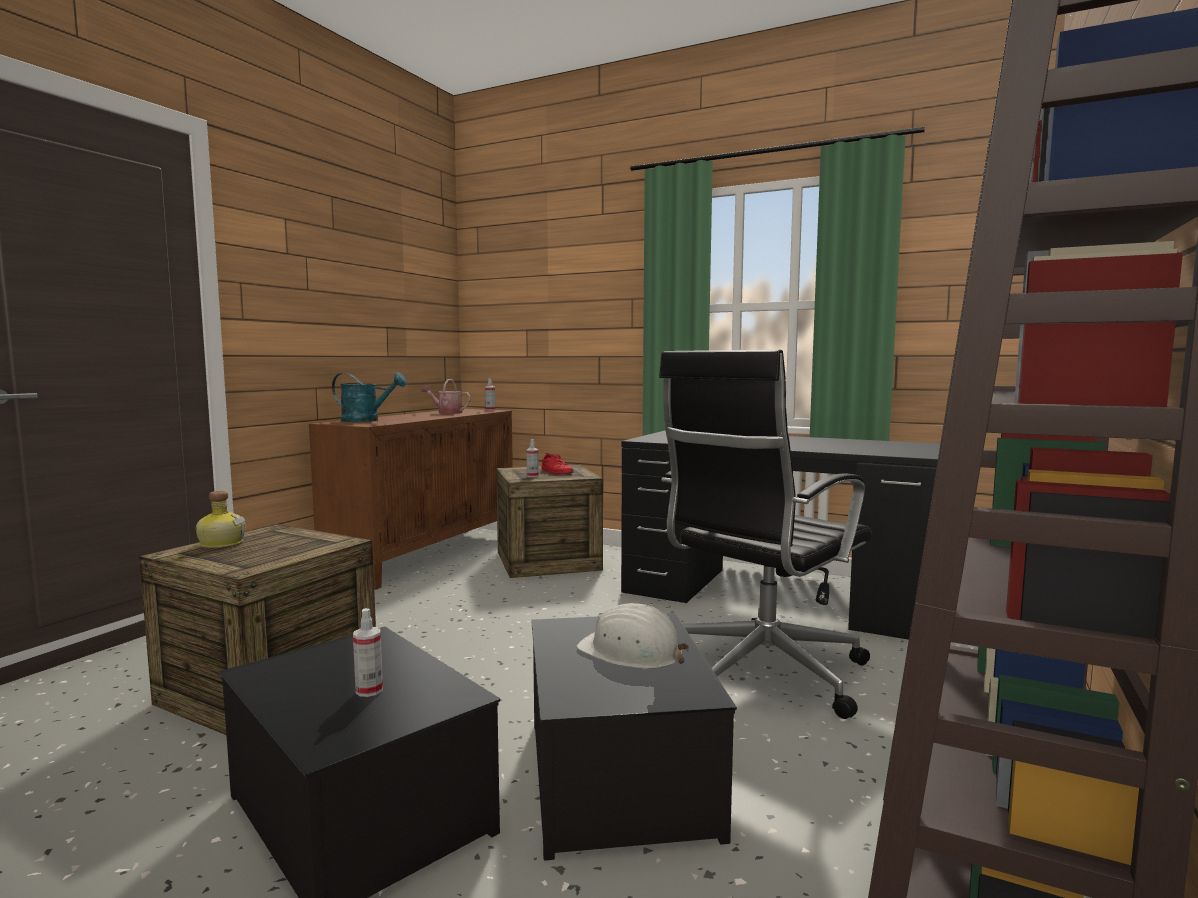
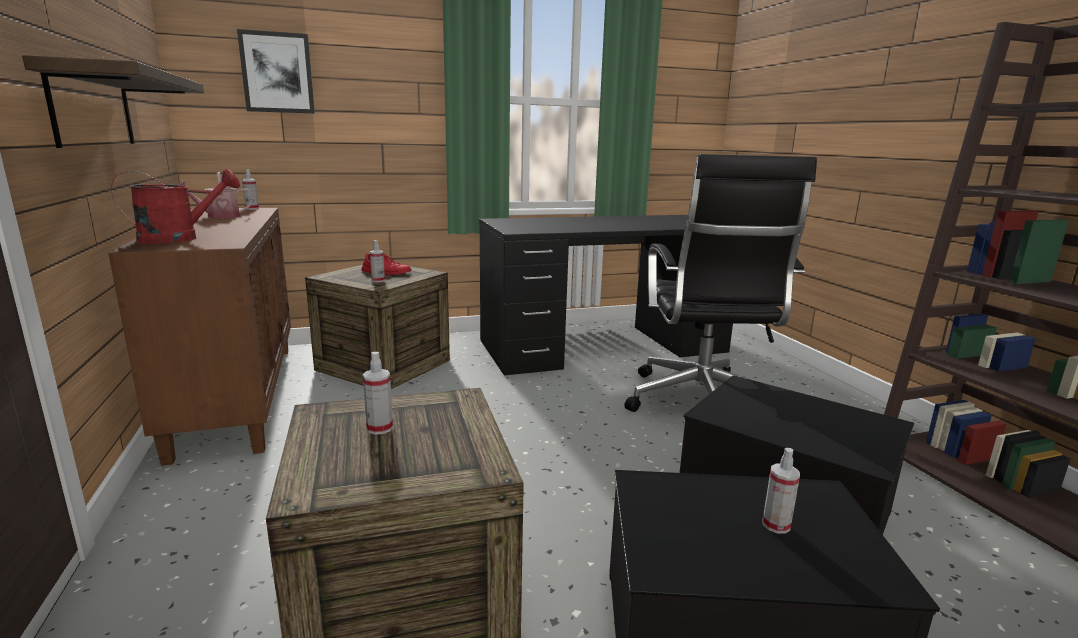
camera: 45 degrees left, 10 degrees up
bottle [196,491,246,548] -> none
turquoise watering can [332,372,407,422] -> red watering can [111,169,240,244]
white hard hat [576,603,689,669] -> none
none -> shelf [22,55,204,148]
none -> picture [237,29,315,114]
none -> spray bottle [363,352,393,435]

